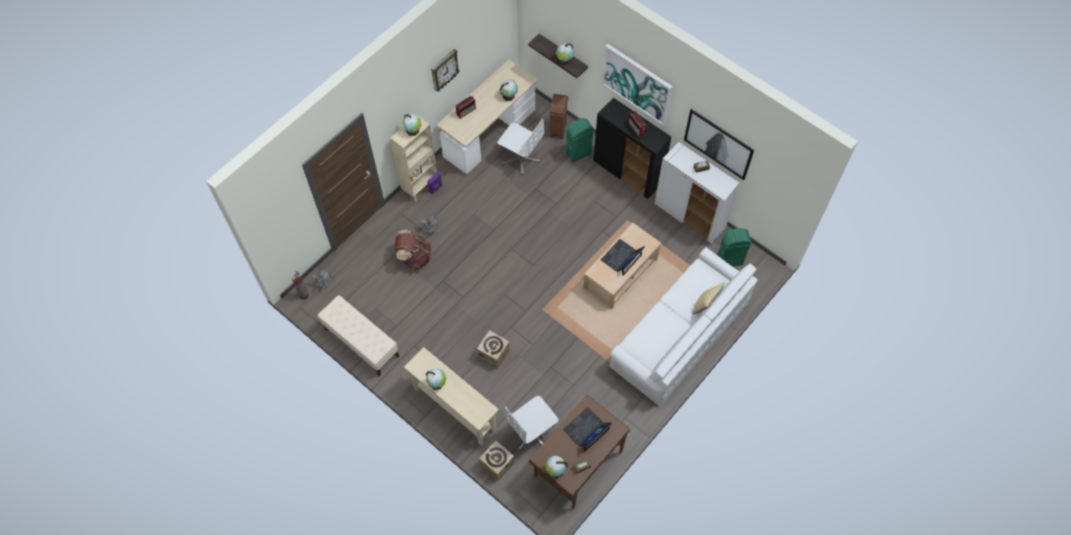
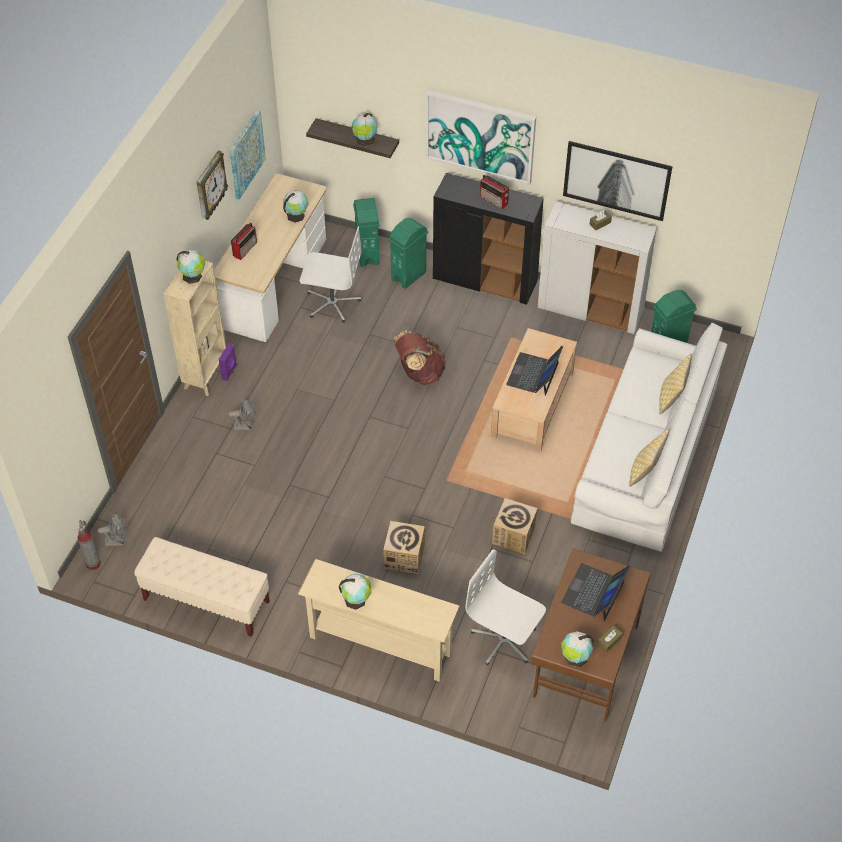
camera: 20 degrees left, 10 degrees down
brown backpack [395,230,431,270] -> brown backpack moved to [393,331,446,385]
cardboard box [479,440,514,481] -> cardboard box moved to [492,498,538,554]
white office chair [504,396,558,450] -> white office chair turned 90 degrees clockwise [465,549,546,665]
brown trash can [549,94,568,139] -> green trash can [353,198,379,267]
none -> picture [229,109,266,200]
none -> pillow [629,429,670,487]

